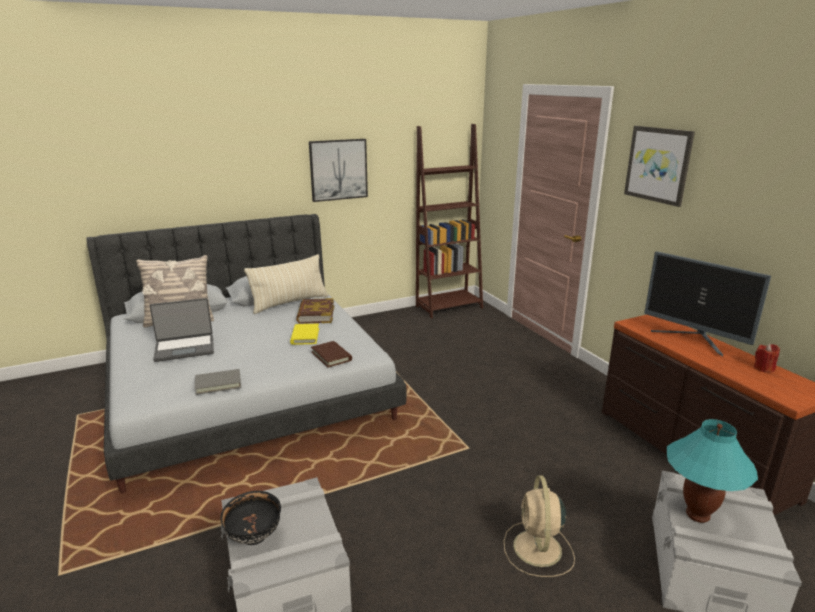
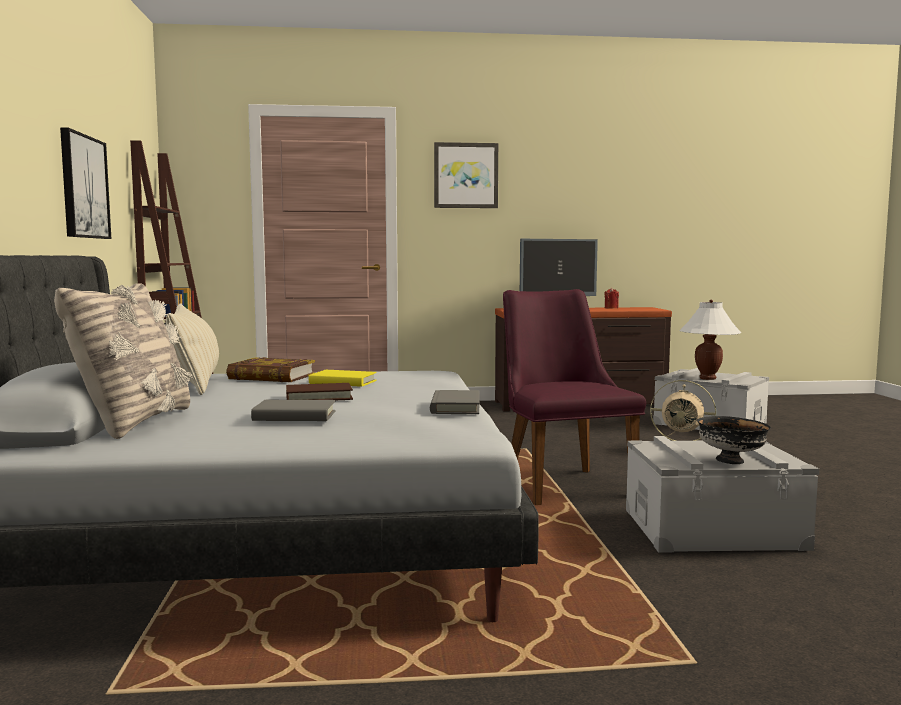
camera: 70 degrees left, 15 degrees down
laptop [150,298,214,362] -> grey book [251,400,336,421]
brown book [311,341,352,368] -> brown book moved to [286,383,353,400]
turquoise table lamp [667,419,758,523] -> white table lamp [679,299,741,380]
none -> purple chair [503,289,646,505]

